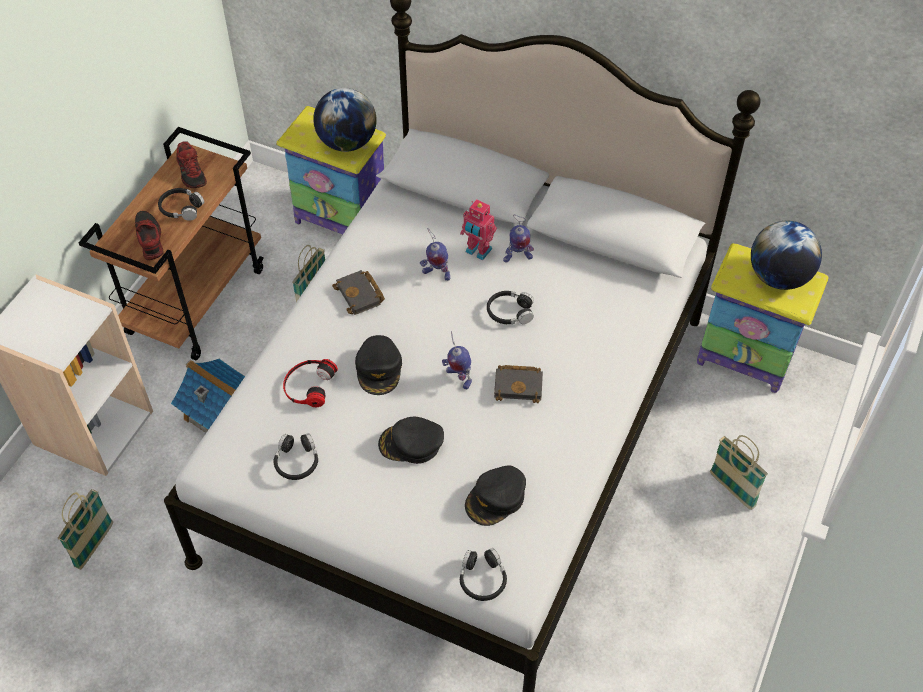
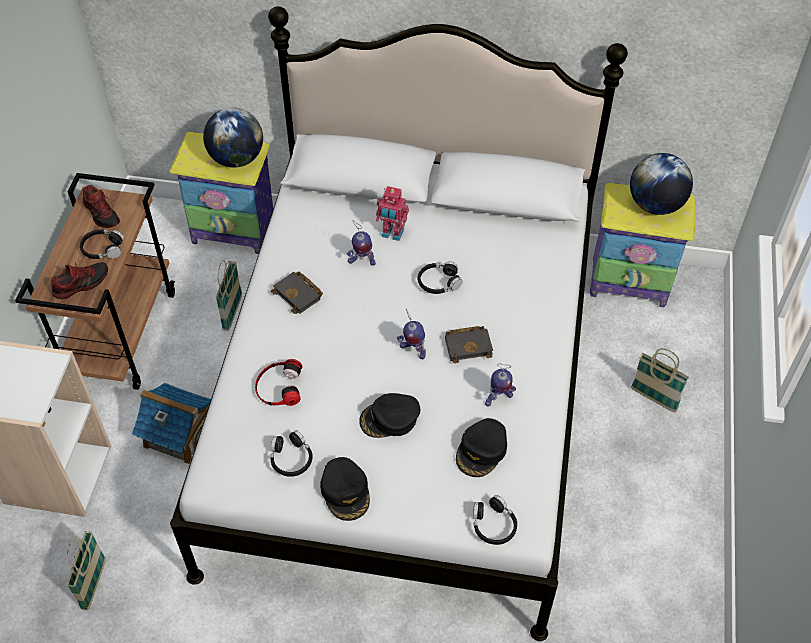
camera: 15 degrees left, 0 degrees up
shoe [134,211,164,260] -> shoe turned 90 degrees clockwise [51,262,108,299]
black cap [355,335,402,395] -> black cap moved to [320,457,370,521]
toy robot [503,215,534,263] -> toy robot moved to [485,364,516,407]

